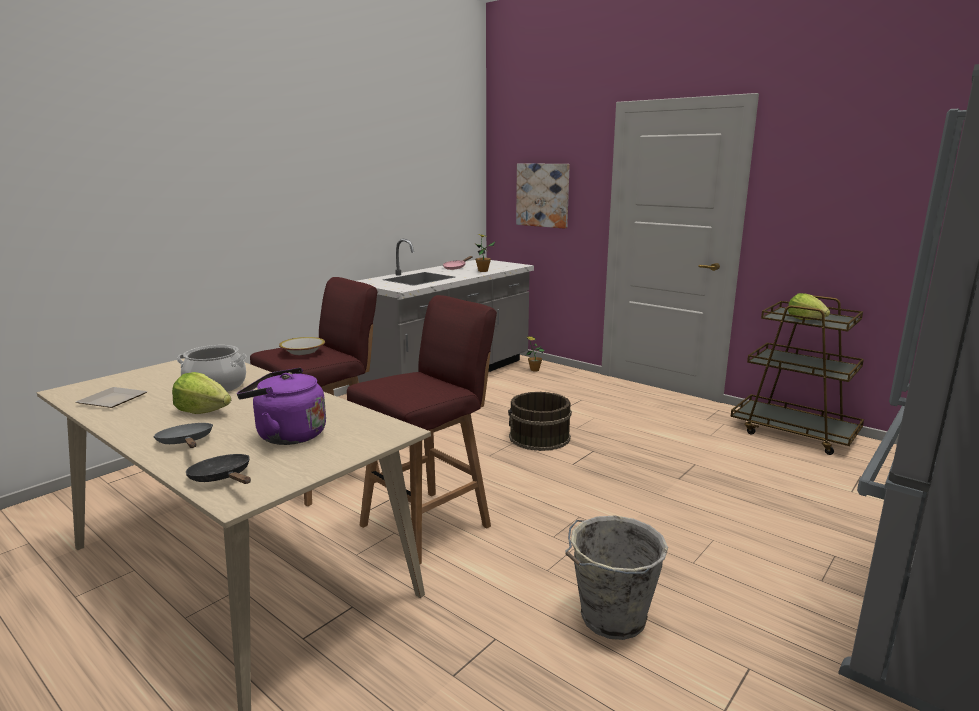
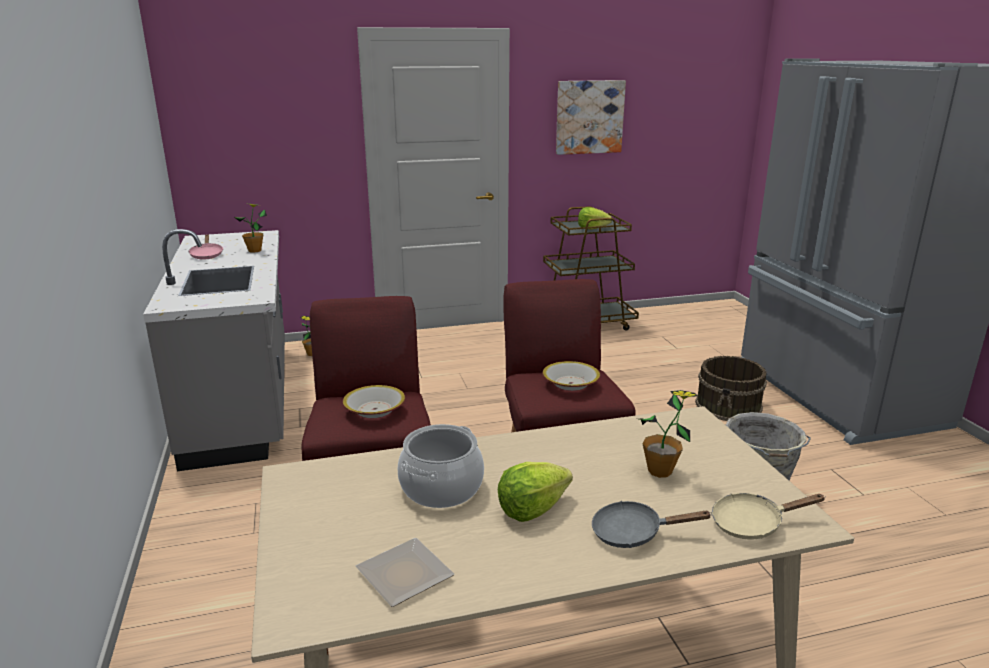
camera: 55 degrees left, 5 degrees up
black frying pan [186,454,251,484] -> beige frying pan [712,493,826,540]
purple kettle [237,368,326,445] -> potted plant [639,390,698,478]
brown bucket [508,392,572,451] -> brown bucket moved to [695,356,767,421]
picture [516,164,570,229] -> picture moved to [556,80,626,155]
none -> bowl [542,361,600,391]

